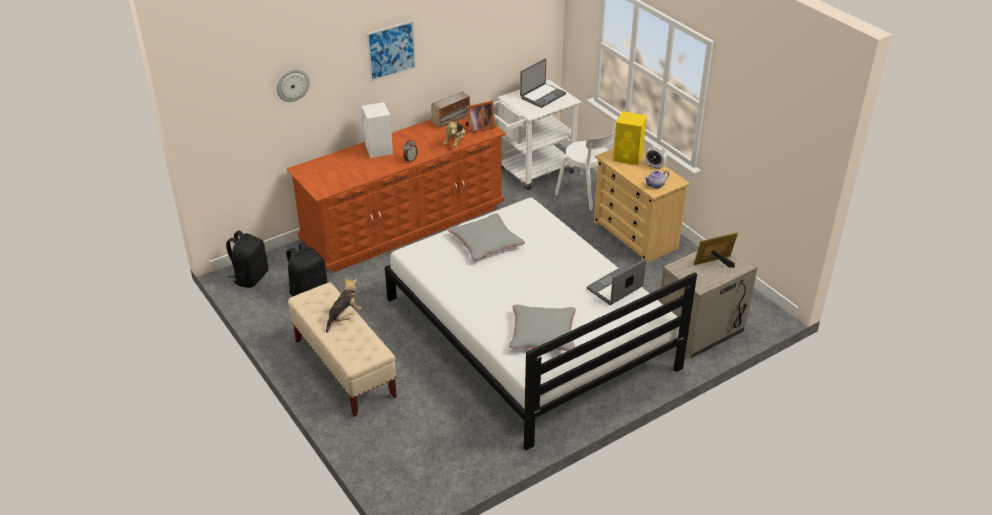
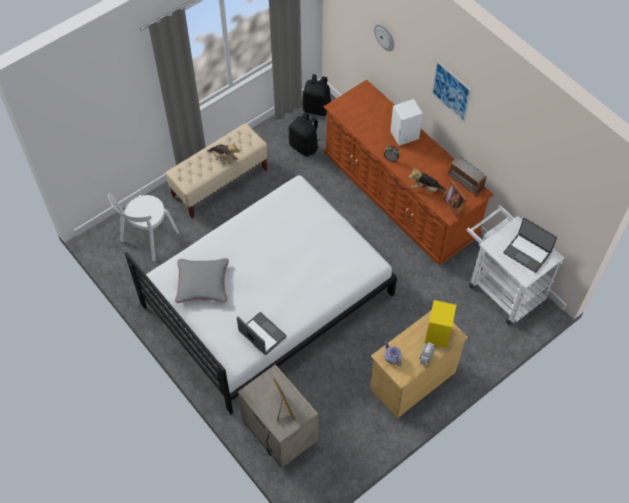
camera: 85 degrees right, 20 degrees up
grey pillow [448,213,525,260] -> none
white chair [555,118,618,211] -> white chair moved to [108,193,179,261]

